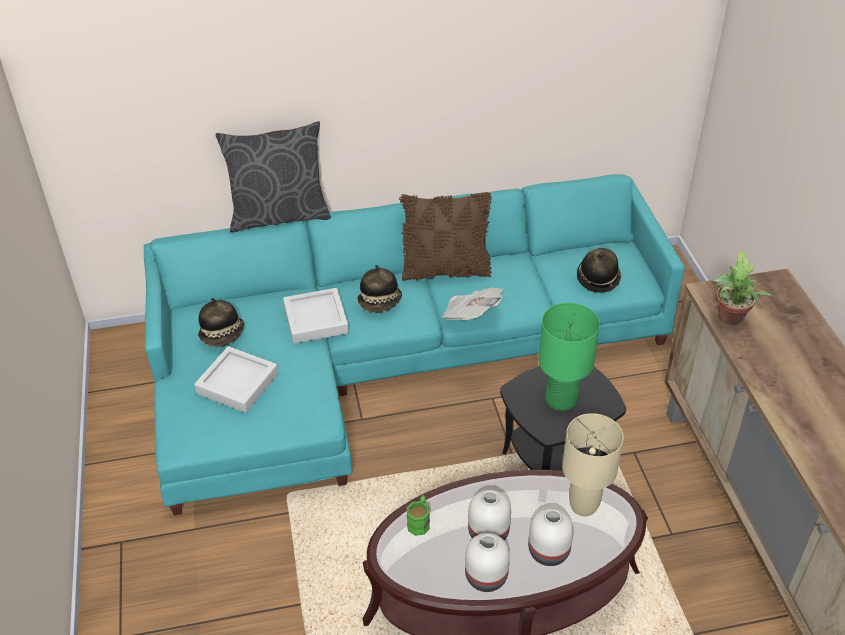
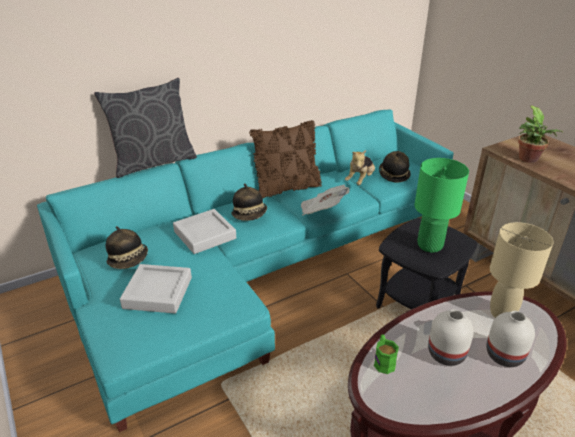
camera: 20 degrees left, 10 degrees down
white vase [465,533,510,592] -> none
none -> plush toy [345,150,375,185]

